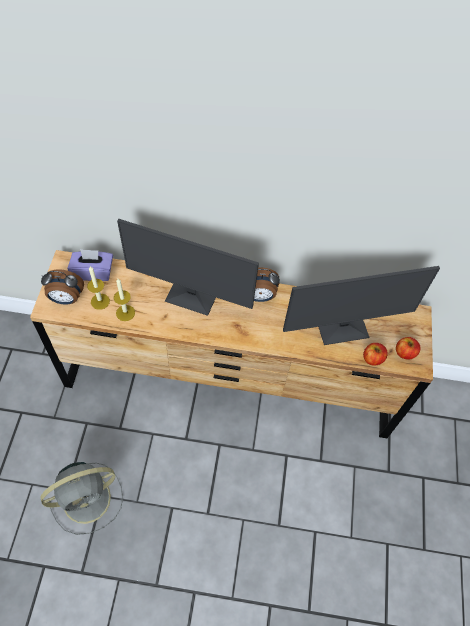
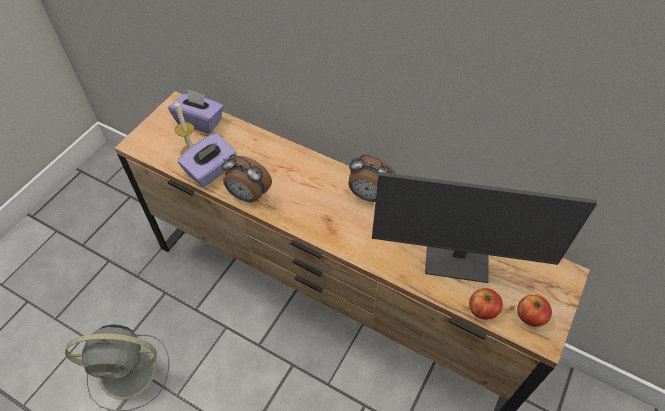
camera: 25 degrees right, 5 degrees down
alarm clock [41,269,84,304] -> alarm clock moved to [221,155,272,202]
candle [114,279,135,321] -> purple tissue box [178,133,236,187]
monitor [117,219,259,316] -> none

